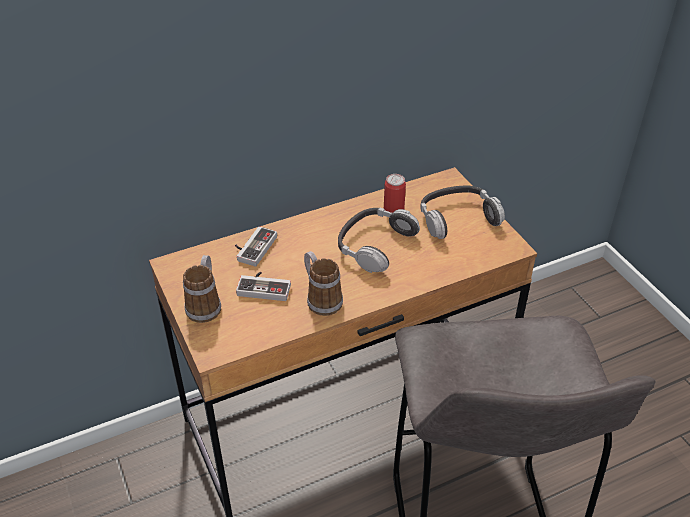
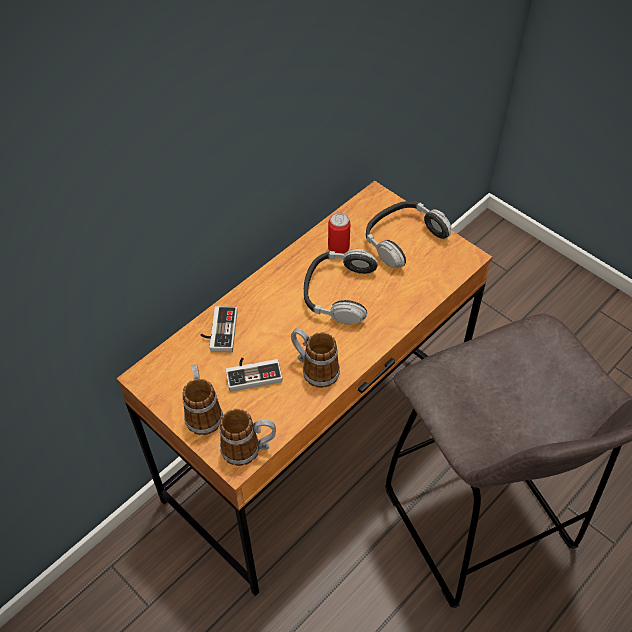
camera: 20 degrees left, 10 degrees up
none -> mug [220,409,276,466]

